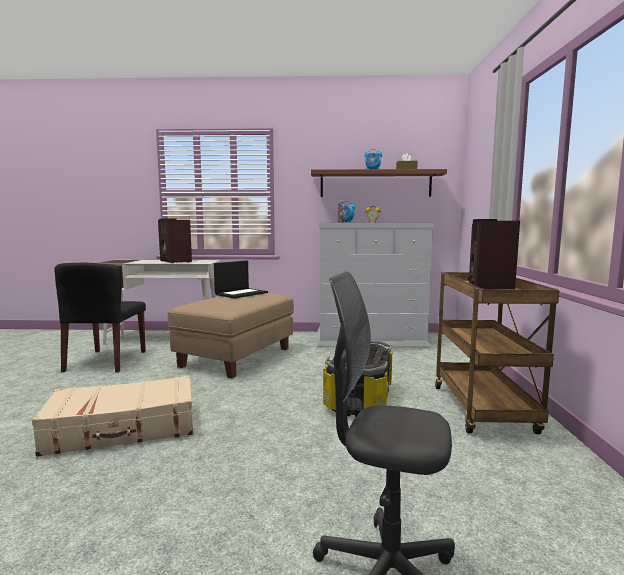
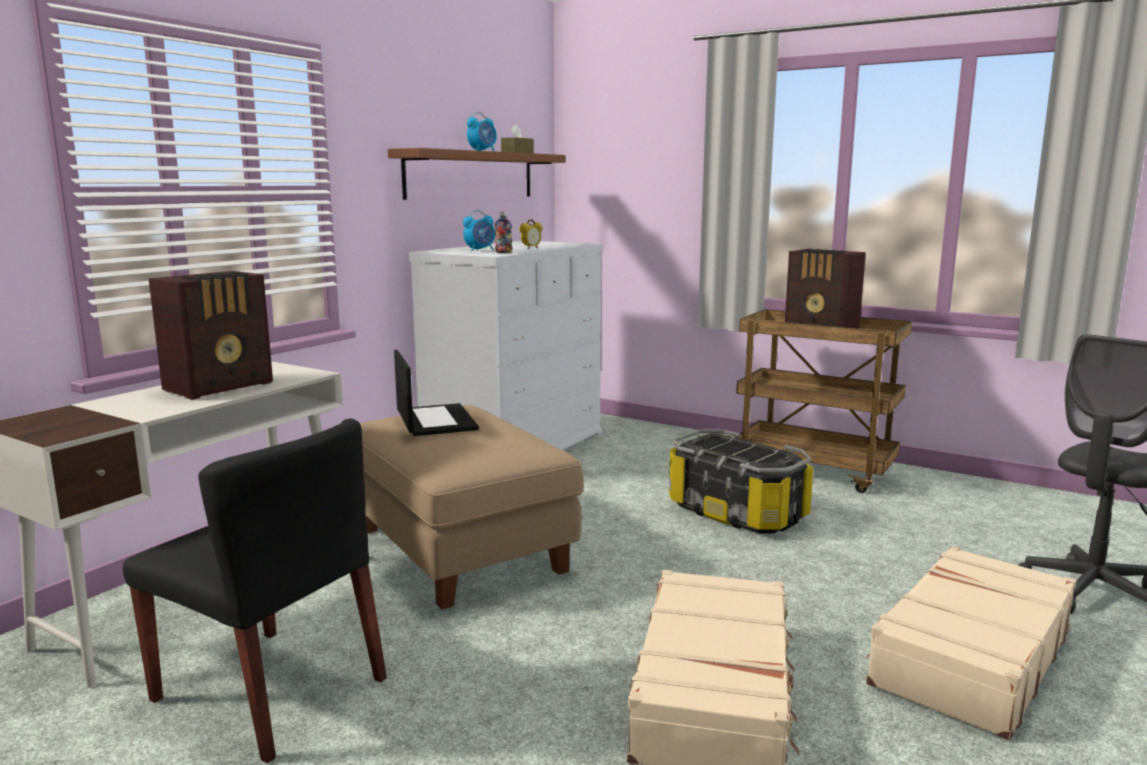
camera: 60 degrees left, 5 degrees up
radio [158,219,192,263] -> radio turned 45 degrees counterclockwise [149,271,273,400]
none -> beige suitcase [865,546,1076,740]

